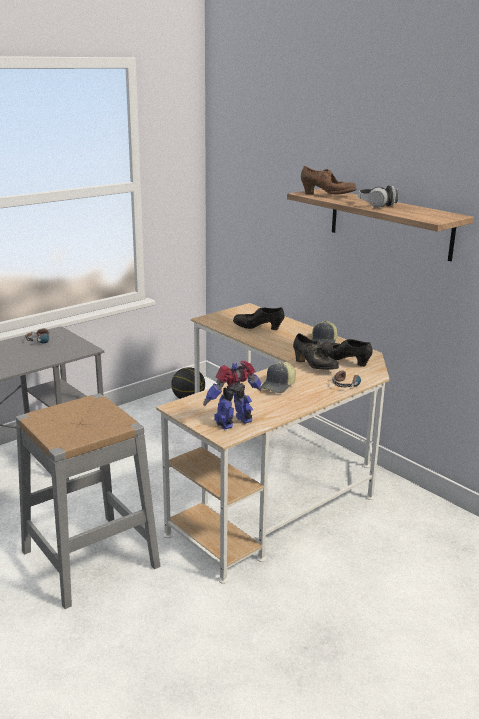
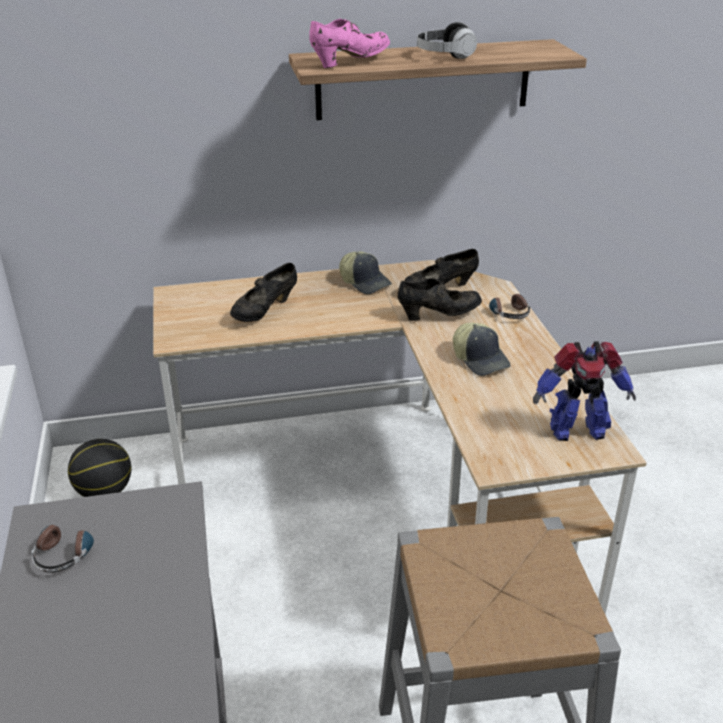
camera: 60 degrees left, 10 degrees up
toy robot [203,361,261,429] -> toy robot turned 90 degrees counterclockwise [533,341,636,441]
brown shoe [301,166,357,194] -> pink shoe [309,19,390,68]

